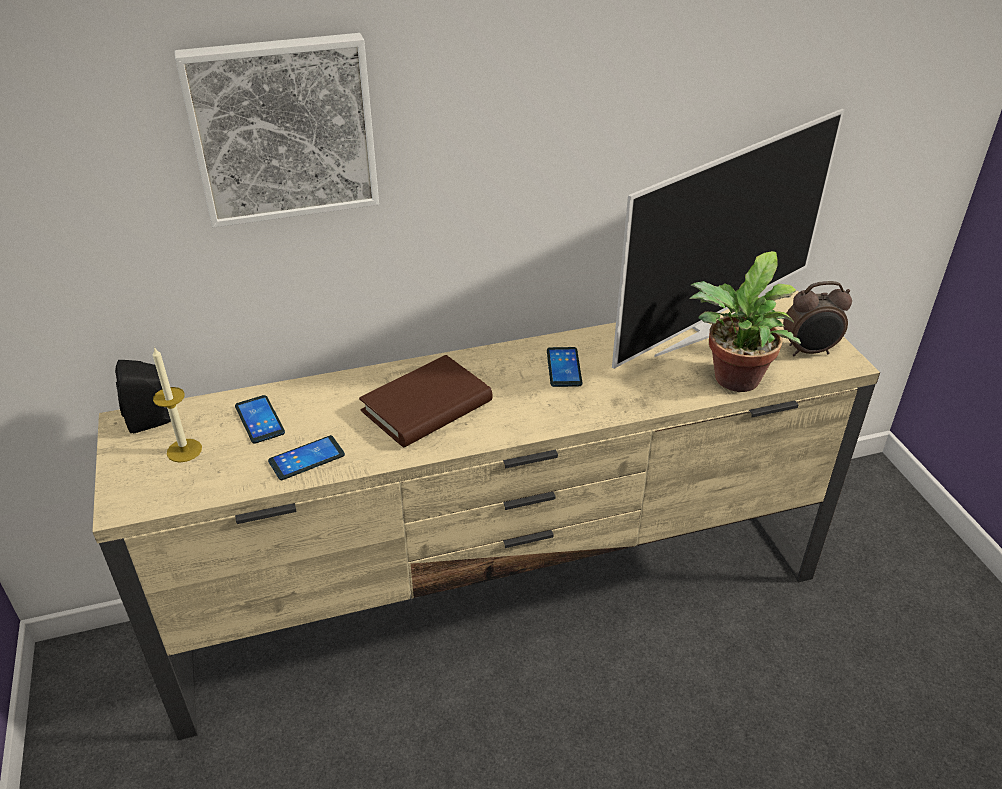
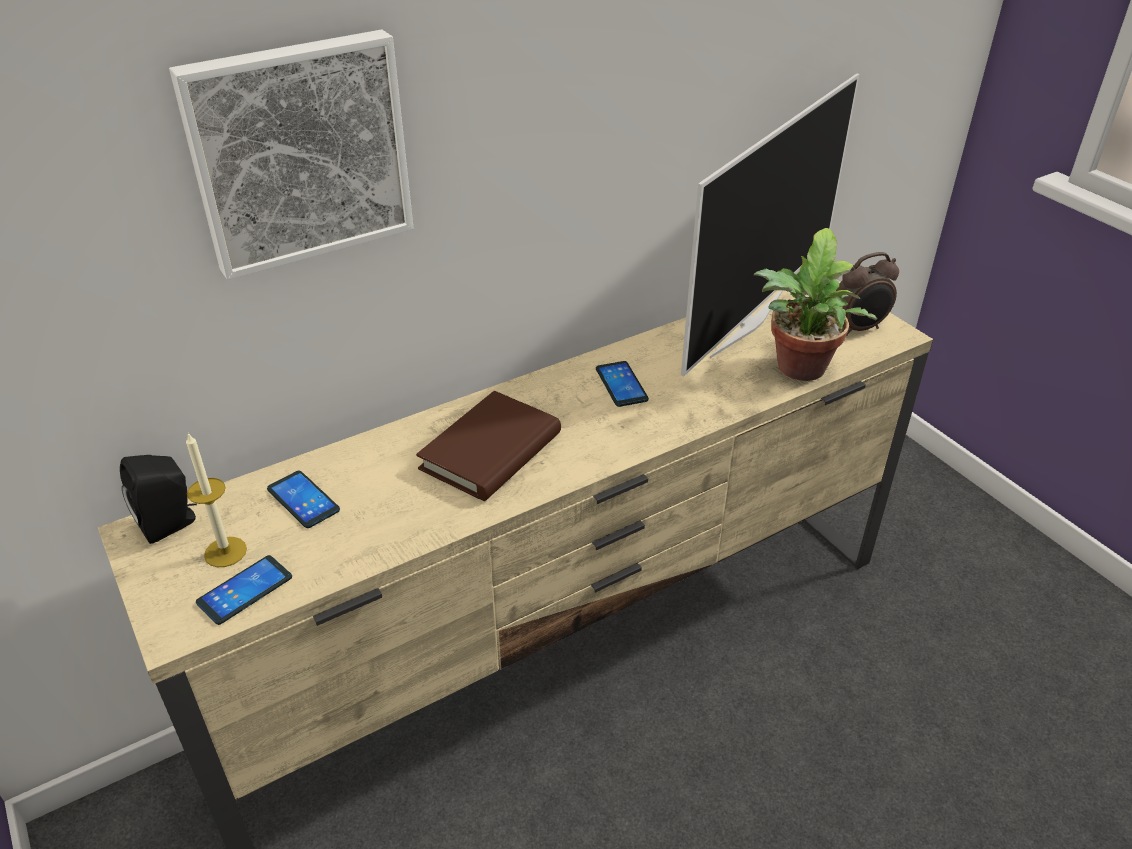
camera: 15 degrees left, 0 degrees up
phone [268,435,345,480] -> phone moved to [196,555,292,625]

